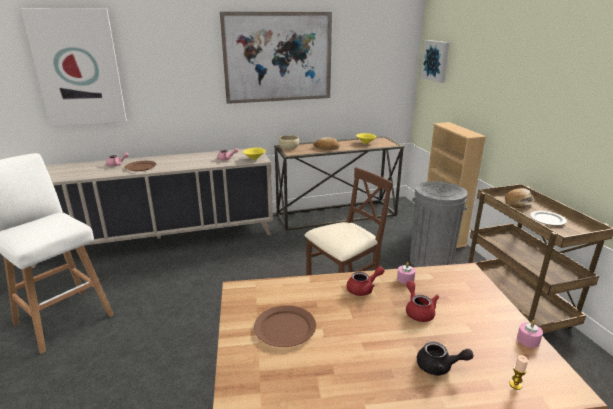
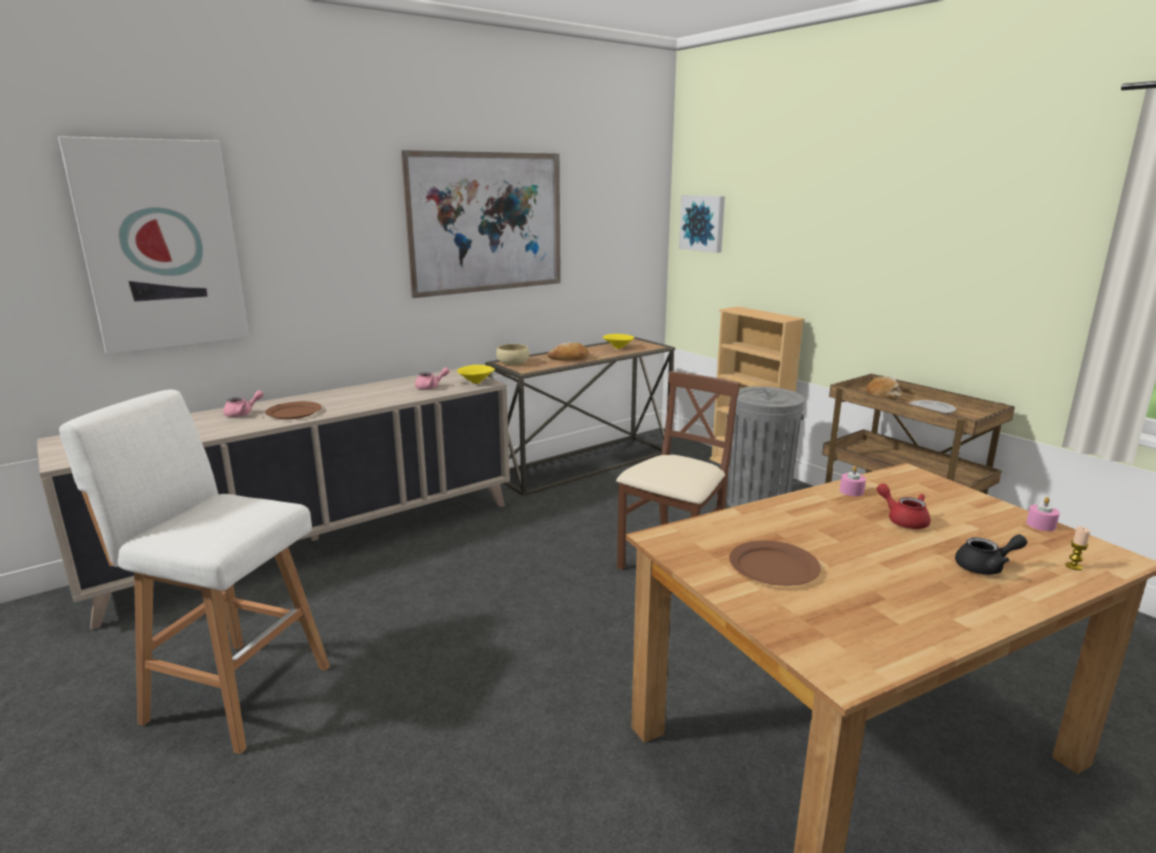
camera: 20 degrees left, 5 degrees down
red teapot [346,266,385,296] -> none

